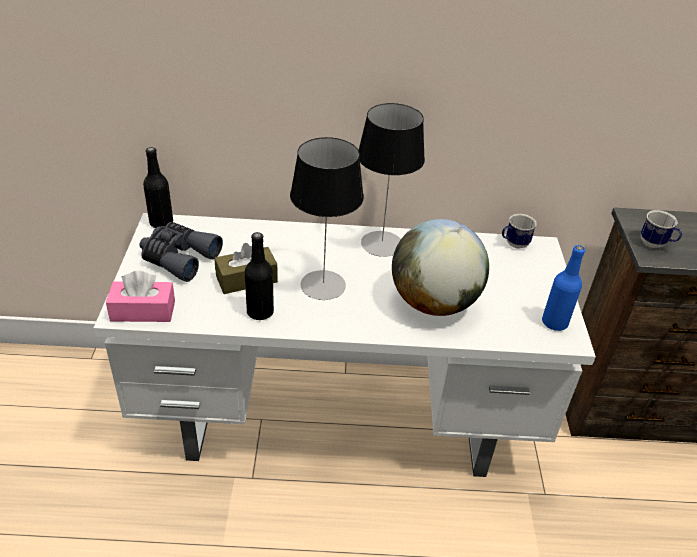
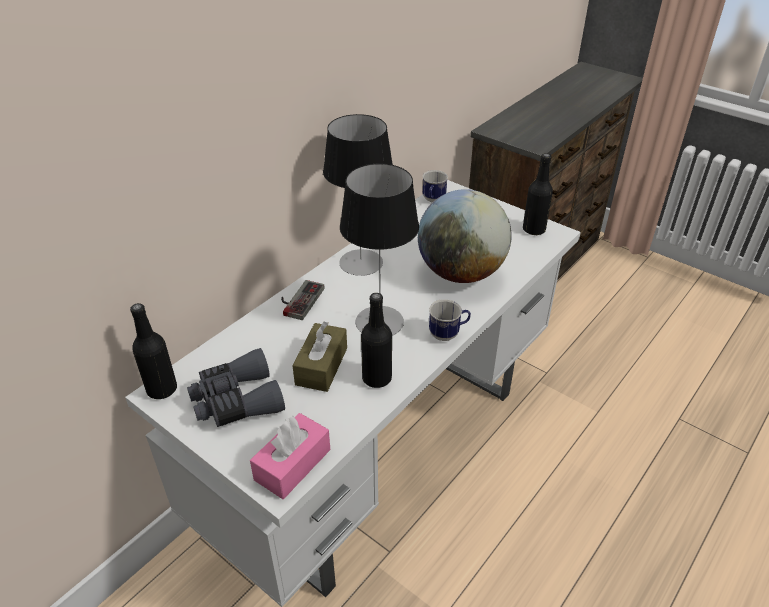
camera: 50 degrees left, 0 degrees up
blue bottle [542,245,585,331] -> black bottle [523,153,553,235]
mug [641,210,682,248] -> mug moved to [429,299,471,341]
none -> game controller [281,280,325,320]

